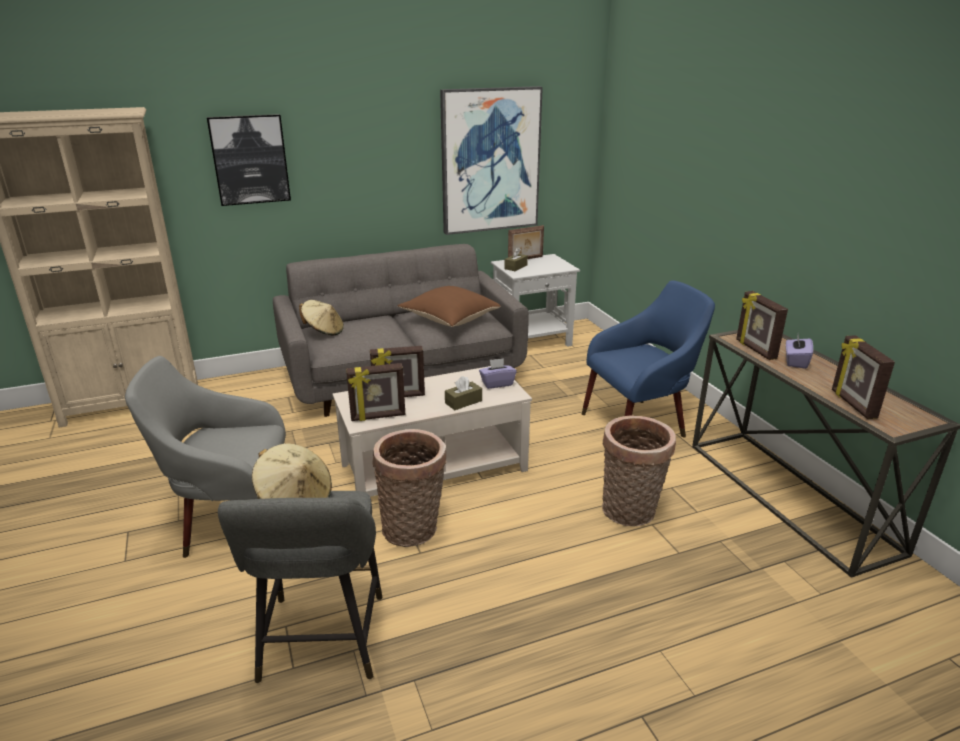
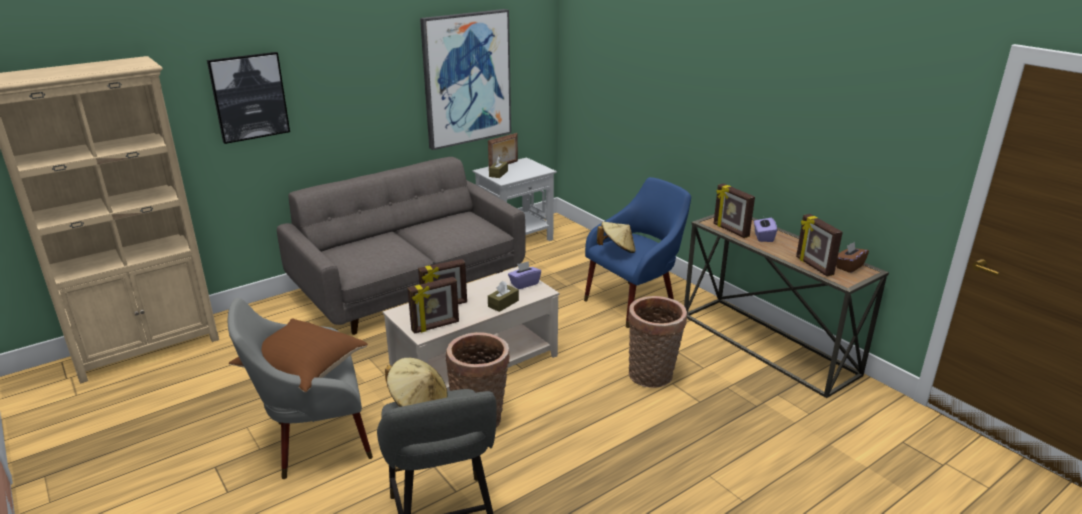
camera: 15 degrees left, 0 degrees up
beige hat [299,300,344,335] -> beige hat moved to [597,222,635,253]
brown pillow [398,286,500,327] -> brown pillow moved to [229,318,368,392]
none -> brown tissue box [836,242,869,273]

